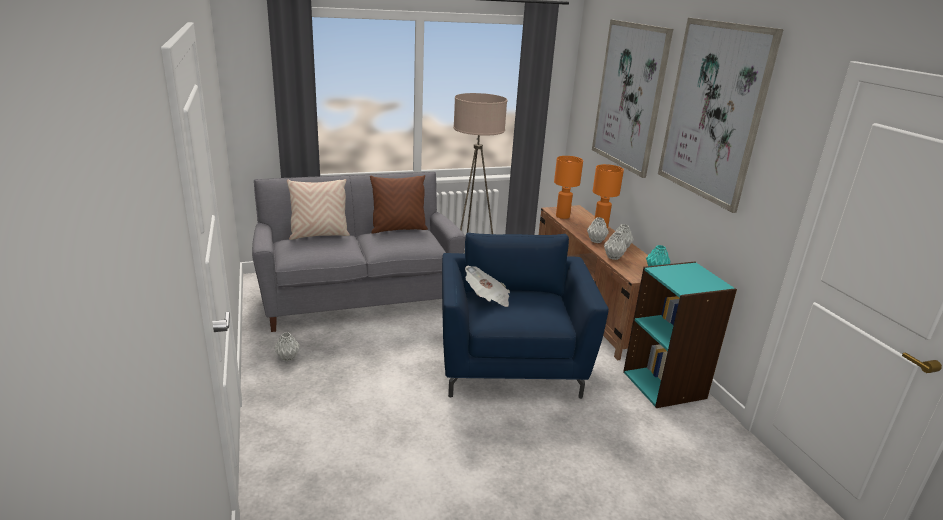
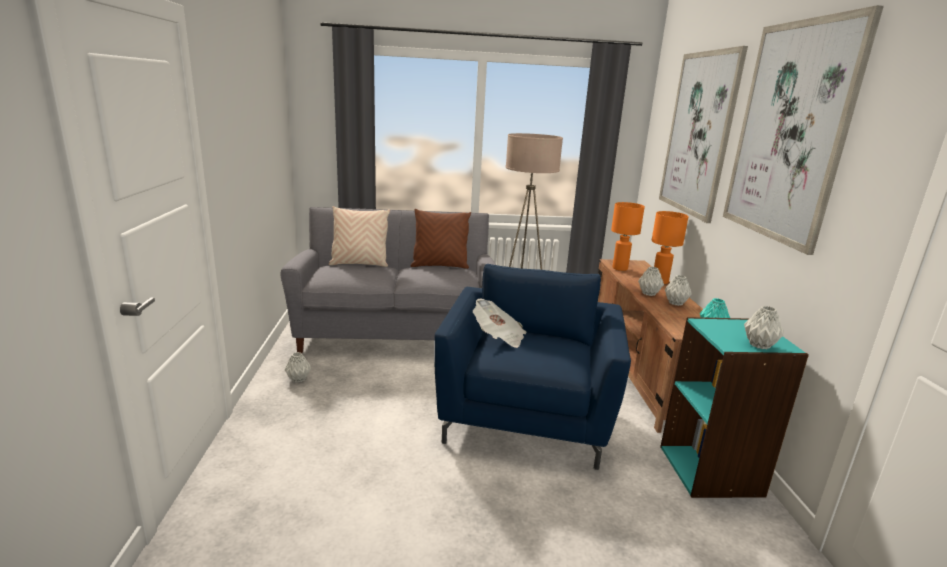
camera: 15 degrees right, 5 degrees down
grey vase [604,232,627,260] -> grey vase moved to [744,306,784,349]

